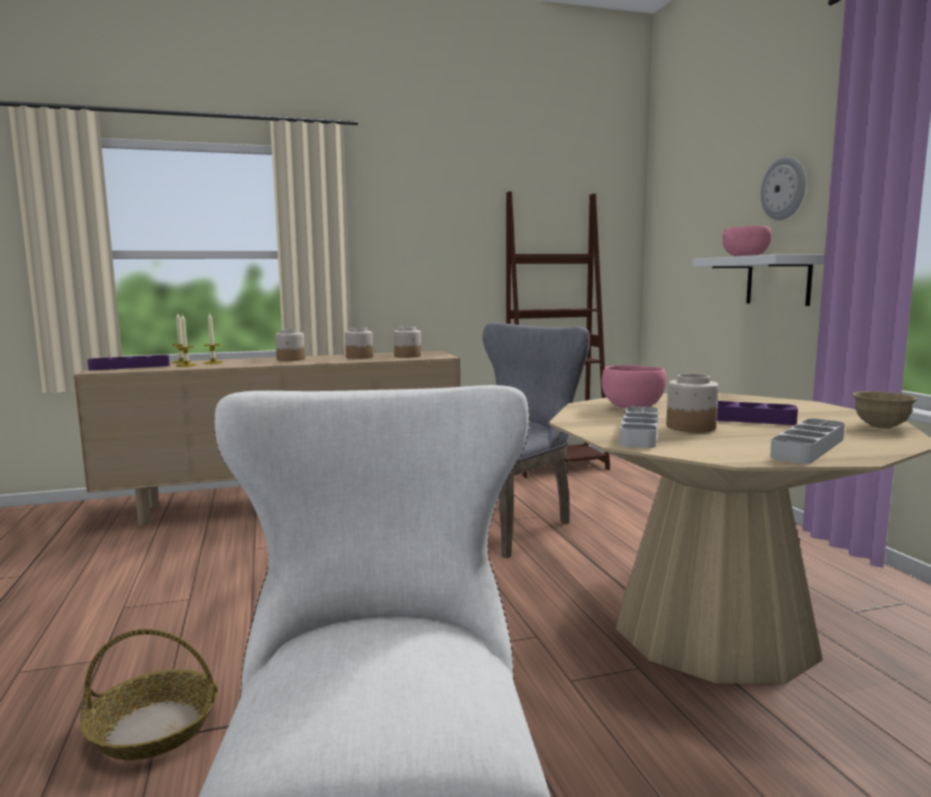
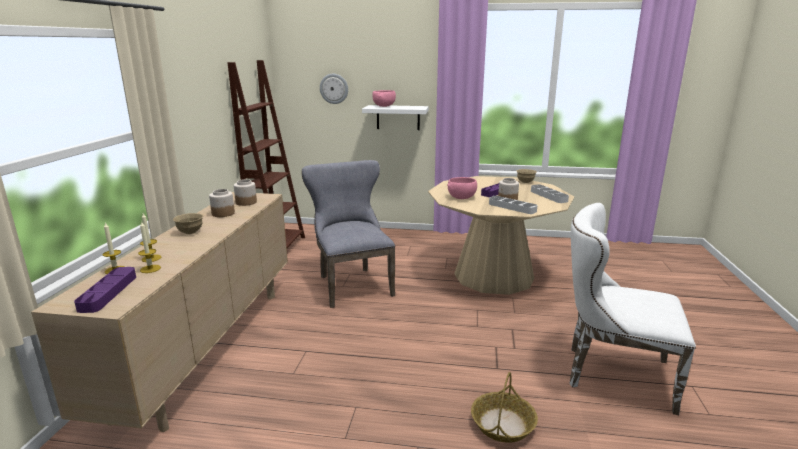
camera: 65 degrees left, 10 degrees up
jar [275,329,305,361] -> beige bowl [173,213,204,234]
wall clock [761,157,806,220] -> wall clock moved to [320,74,348,104]

